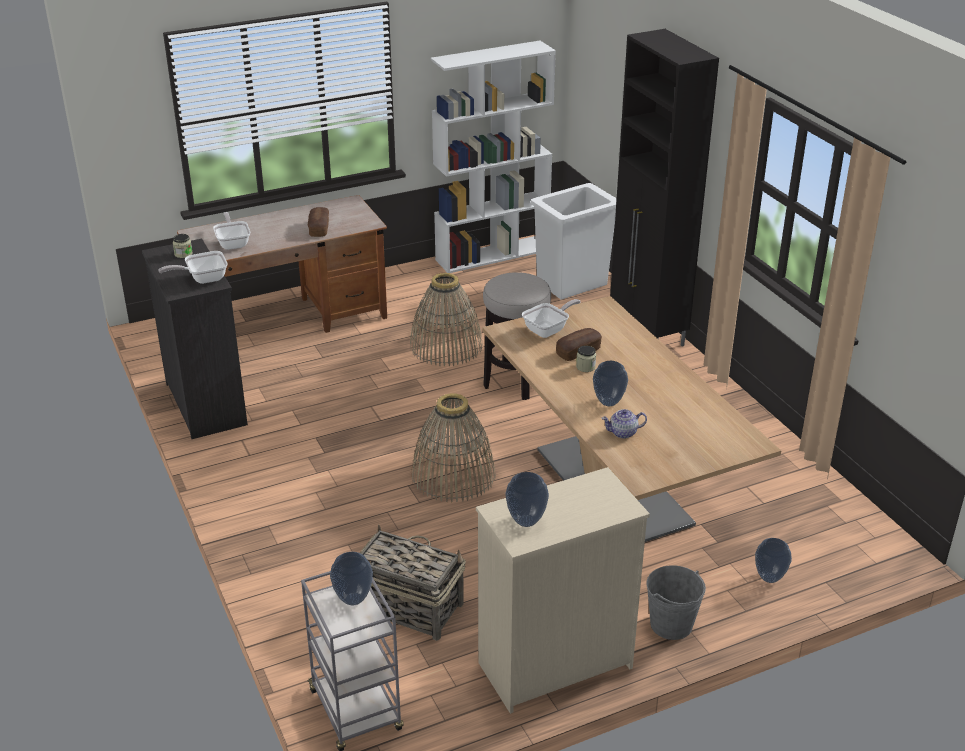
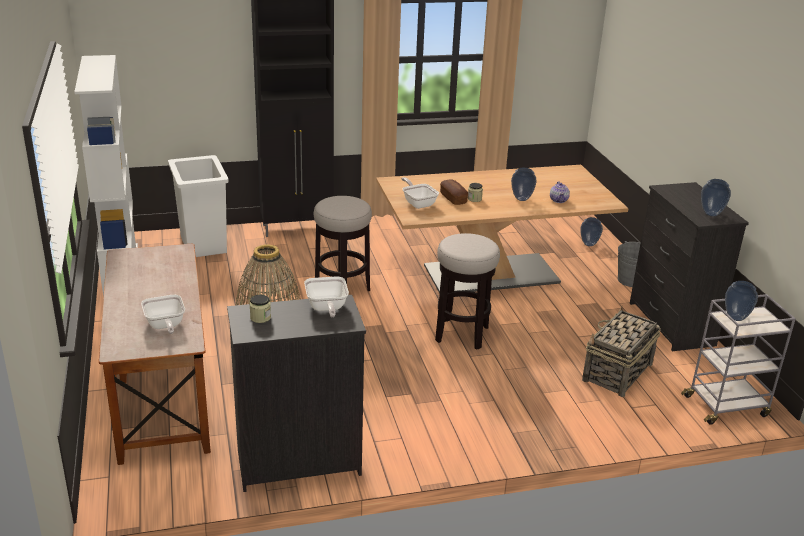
camera: 80 degrees left, 5 degrees down
frying pan [213,212,250,250] -> frying pan turned 105 degrees counterclockwise [141,295,185,334]
bread [308,207,329,237] -> none
basket [411,393,496,502] -> stool [435,233,500,350]
beige dresser [476,467,650,714] -> black dresser [630,182,749,351]

